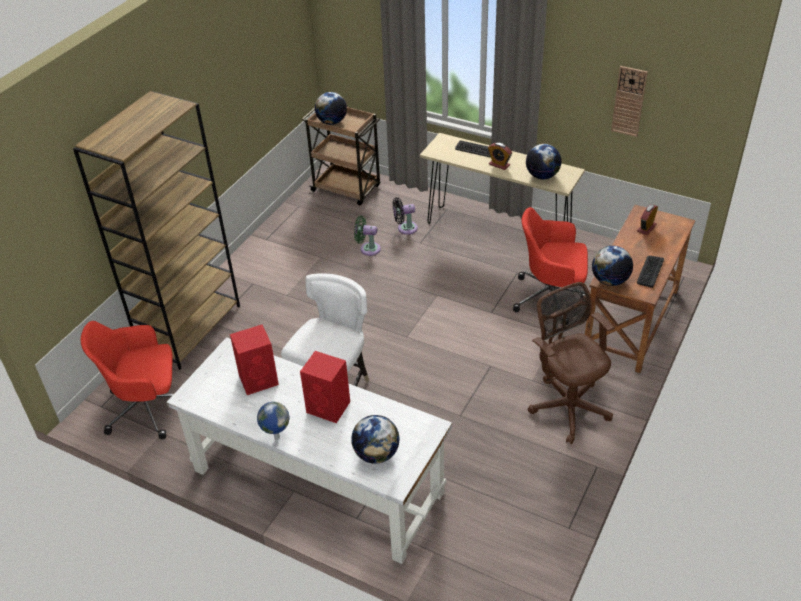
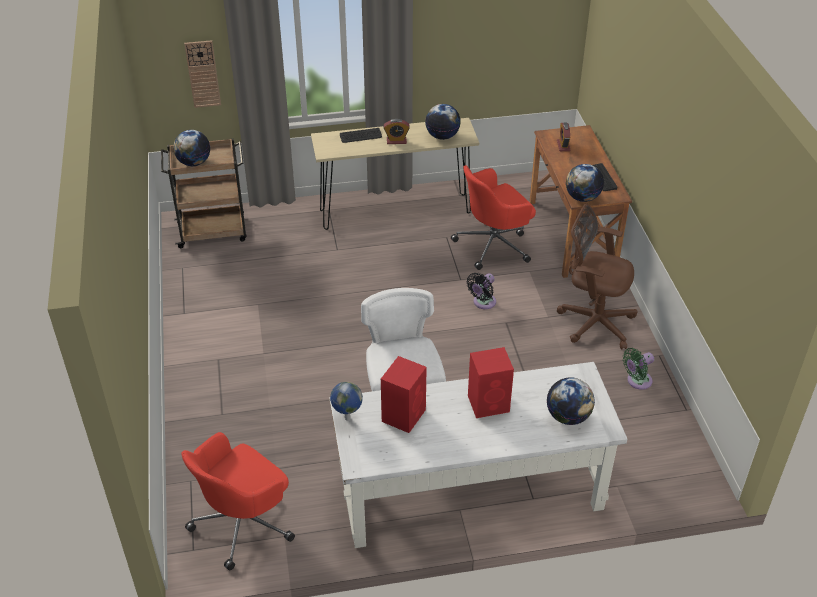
camera: 40 degrees left, 0 degrees up
brown bookcase [73,91,240,370] -> none
globe [257,402,290,440] -> globe moved to [330,382,363,421]
green fan [354,216,381,256] -> green fan moved to [623,348,654,390]
black fan [393,197,418,235] -> black fan moved to [466,273,496,309]
wall clock [611,66,648,137] -> wall clock moved to [184,40,221,108]

